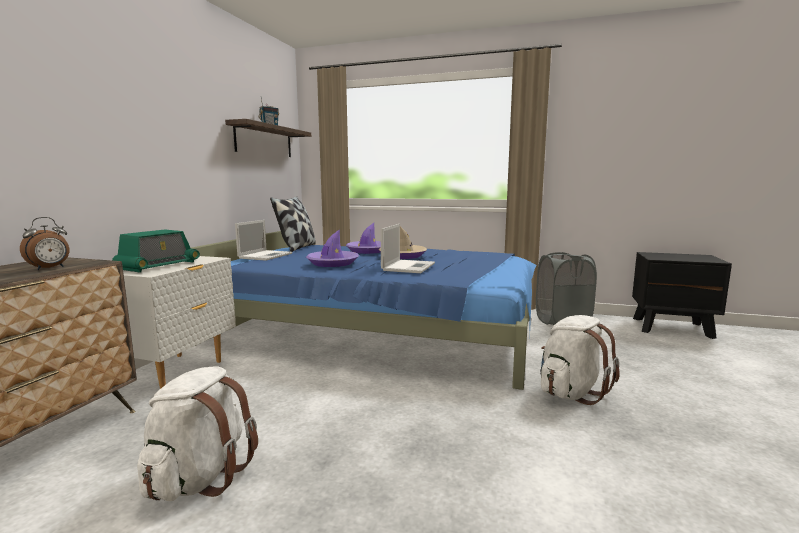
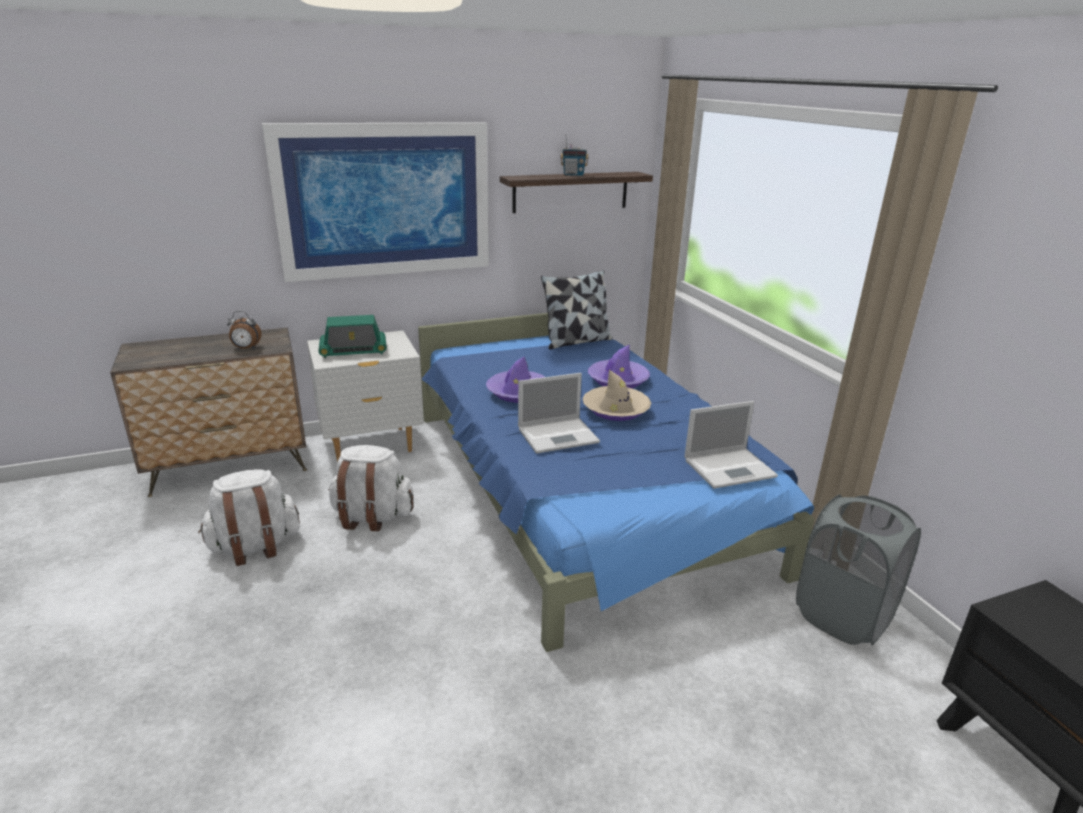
camera: 50 degrees right, 15 degrees up
laptop [235,220,292,261] -> laptop moved to [684,401,778,489]
white backpack [540,315,620,405] -> white backpack moved to [328,445,414,531]
none -> picture [262,122,489,282]

